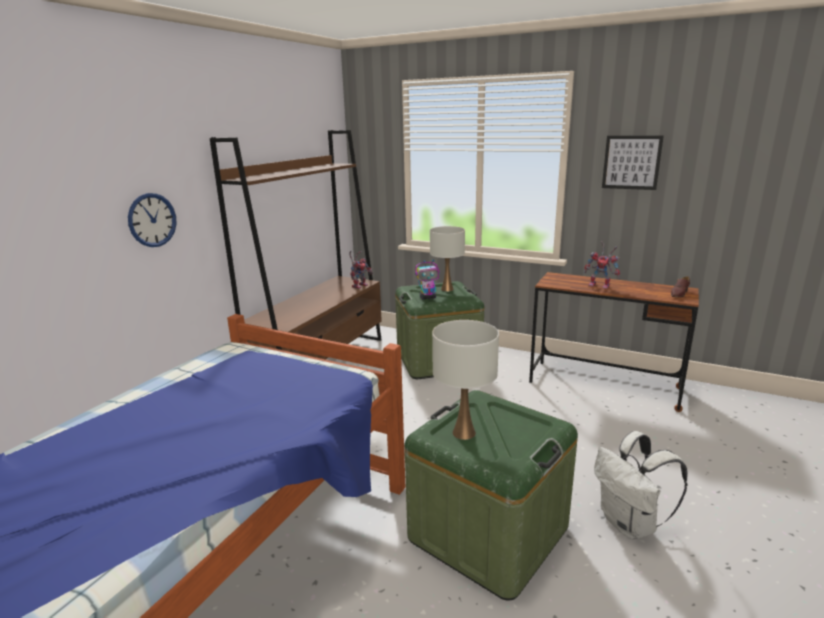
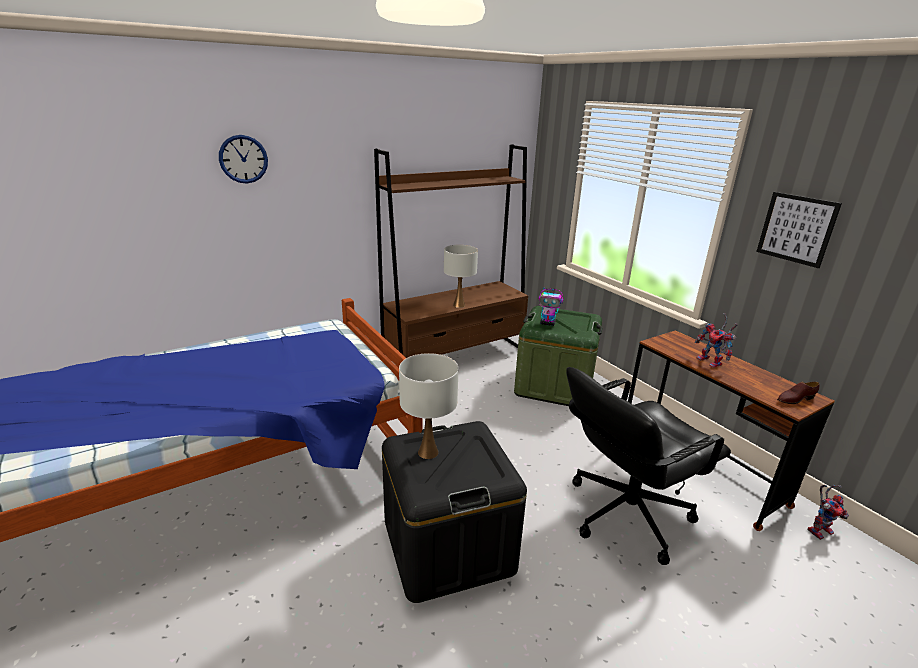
camera: 30 degrees right, 5 degrees up
wall clock [128,193,177,247] -> wall clock moved to [219,135,268,184]
toy robot [349,251,373,289] -> toy robot moved to [807,485,849,540]
green storage box [405,390,578,601] -> black storage box [382,421,527,603]
white table lamp [430,226,465,292] -> white table lamp moved to [444,245,478,308]
white backpack [594,431,688,539] -> none
none -> black office chair [566,367,731,565]

